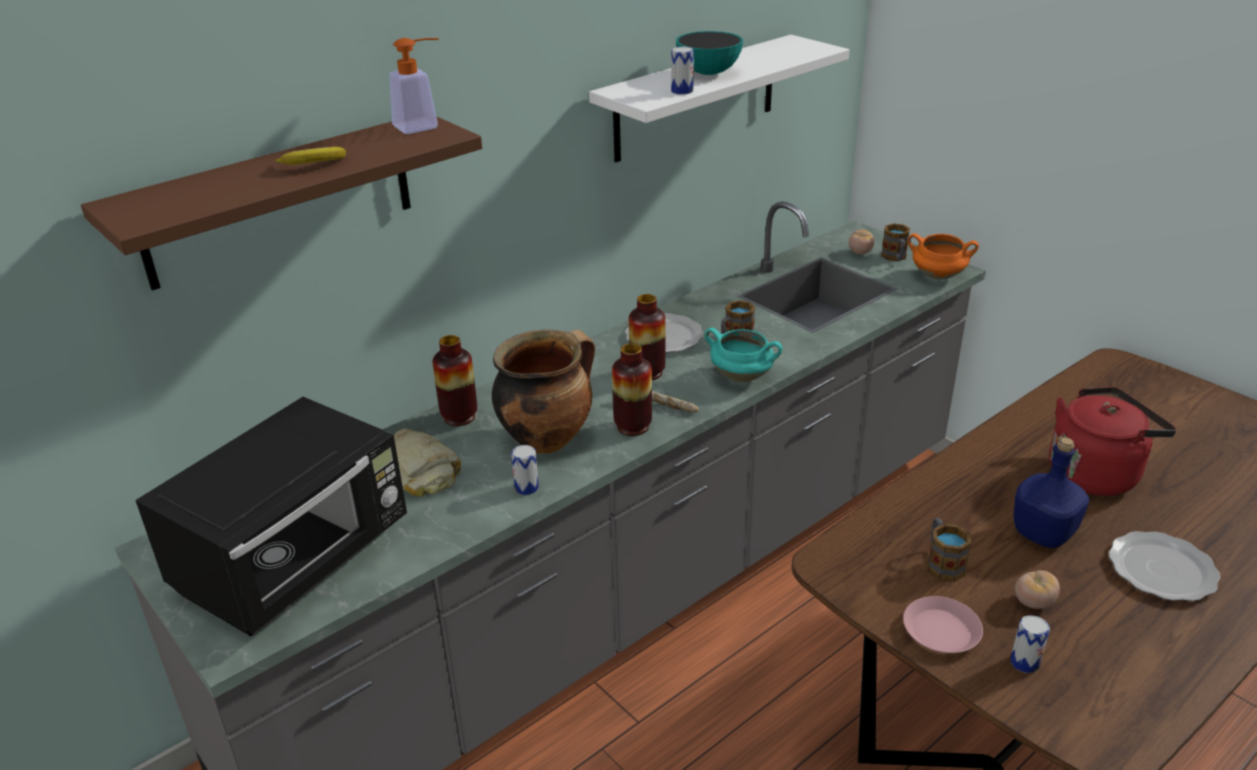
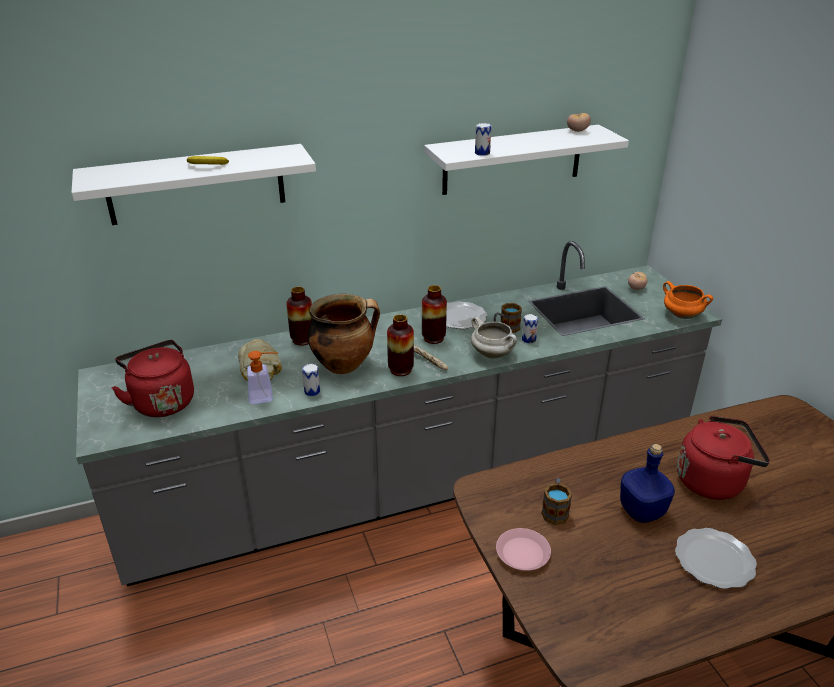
camera: 20 degrees right, 0 degrees up
brown shelf [81,116,482,291] -> white shelf [71,144,316,225]
black microwave [135,397,407,636] -> red kettle [112,340,194,417]
soap dispenser [390,38,439,134] -> soap dispenser moved to [247,351,278,404]
bowl [676,31,743,75] -> none
turquoise cooking pot [705,328,782,382] -> white cooking pot [471,317,517,359]
mug [881,224,910,261] -> none
can [1010,615,1050,673] -> can moved to [522,314,538,344]
tomato [1015,570,1060,609] -> tomato moved to [567,113,591,132]

